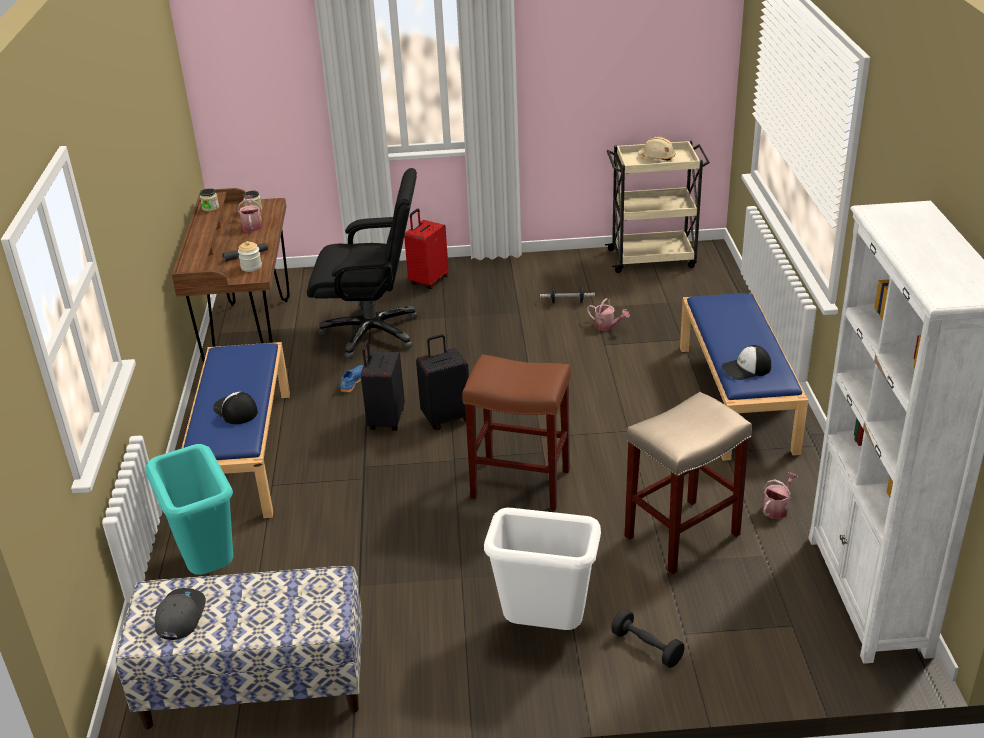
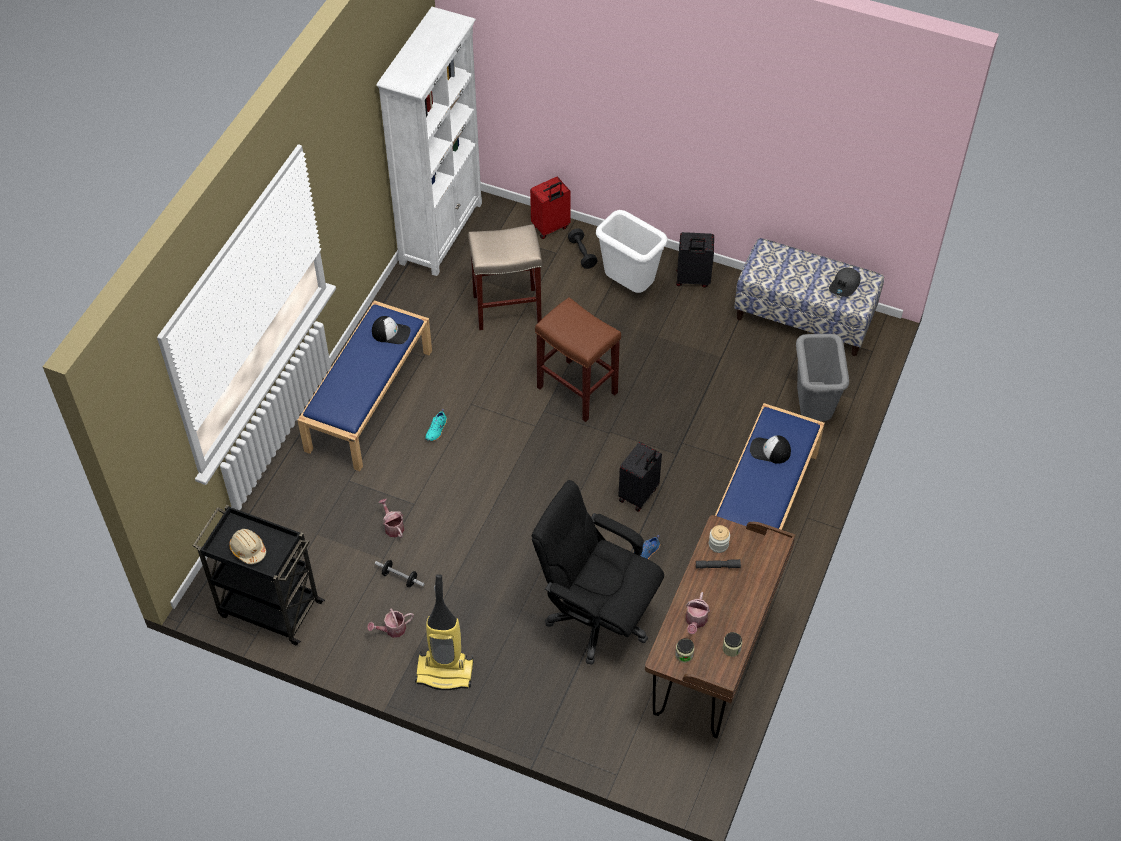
camera: 155 degrees left, 20 degrees up
turquoise trash can [145,444,233,575] -> grey trash can [796,334,849,421]
cap [213,392,258,424] -> cap turned 120 degrees clockwise [750,435,791,464]
red suitcase [404,209,448,289] -> red suitcase moved to [530,177,571,239]
black suitcase [416,334,469,430] -> black suitcase moved to [676,232,714,288]
beige cart [605,141,710,273] -> black cart [193,505,325,645]
watering can [762,472,798,519] -> watering can moved to [367,608,414,638]
none -> vacuum cleaner [415,574,473,690]
none -> turquoise shoe [425,409,447,441]

